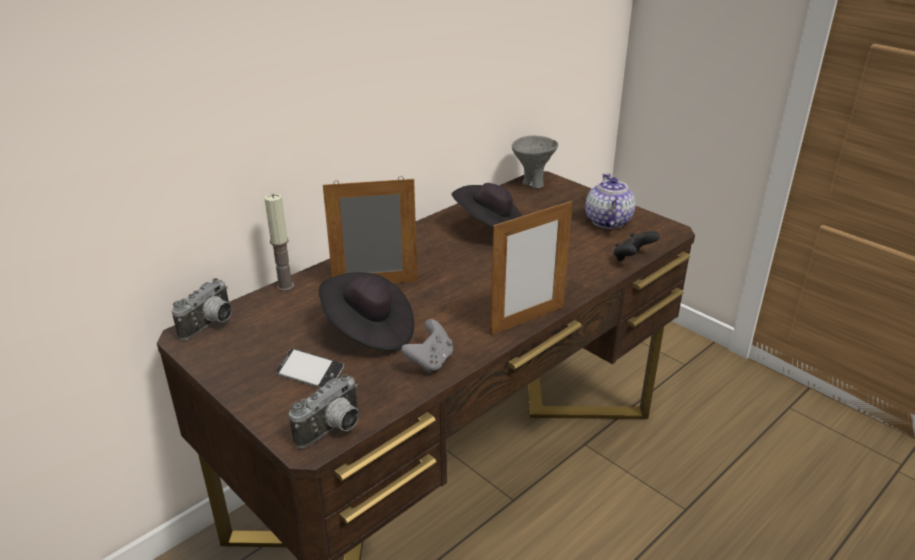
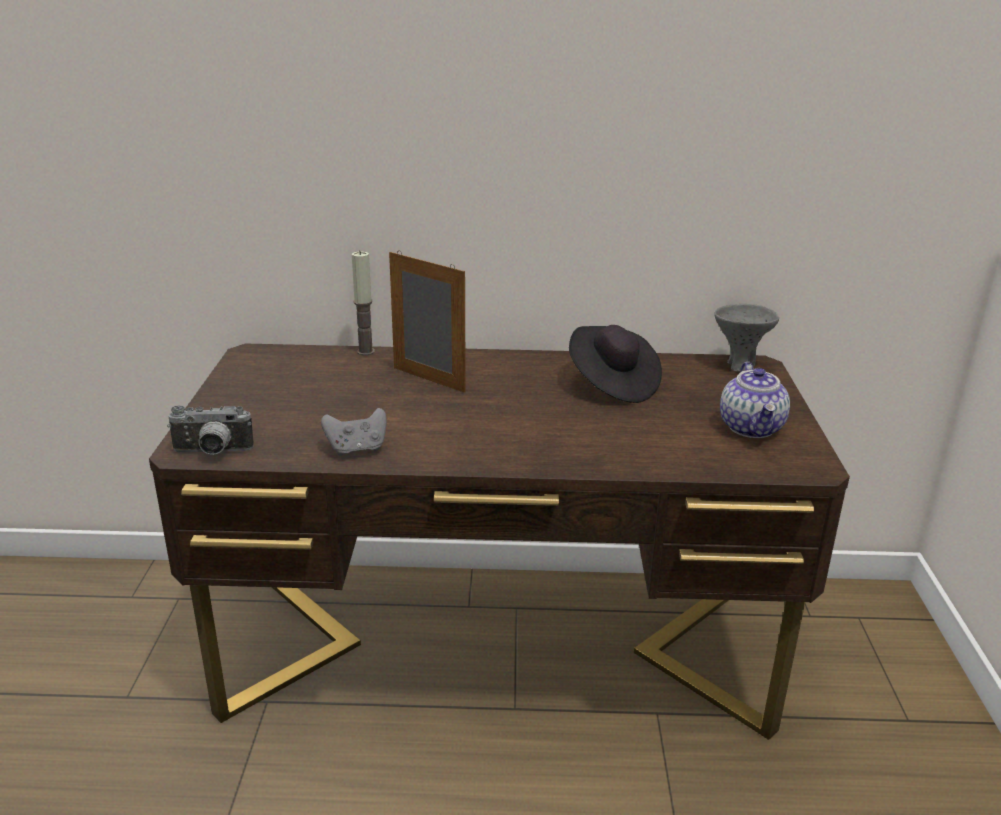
camera: 45 degrees right, 5 degrees down
camera [172,278,232,340] -> none
phone [276,348,344,388] -> none
black hat [319,272,414,351] -> none
picture frame [490,200,573,335] -> none
teapot [586,173,636,229] -> teapot turned 135 degrees clockwise [720,362,790,438]
black game controller [614,231,660,261] -> none

